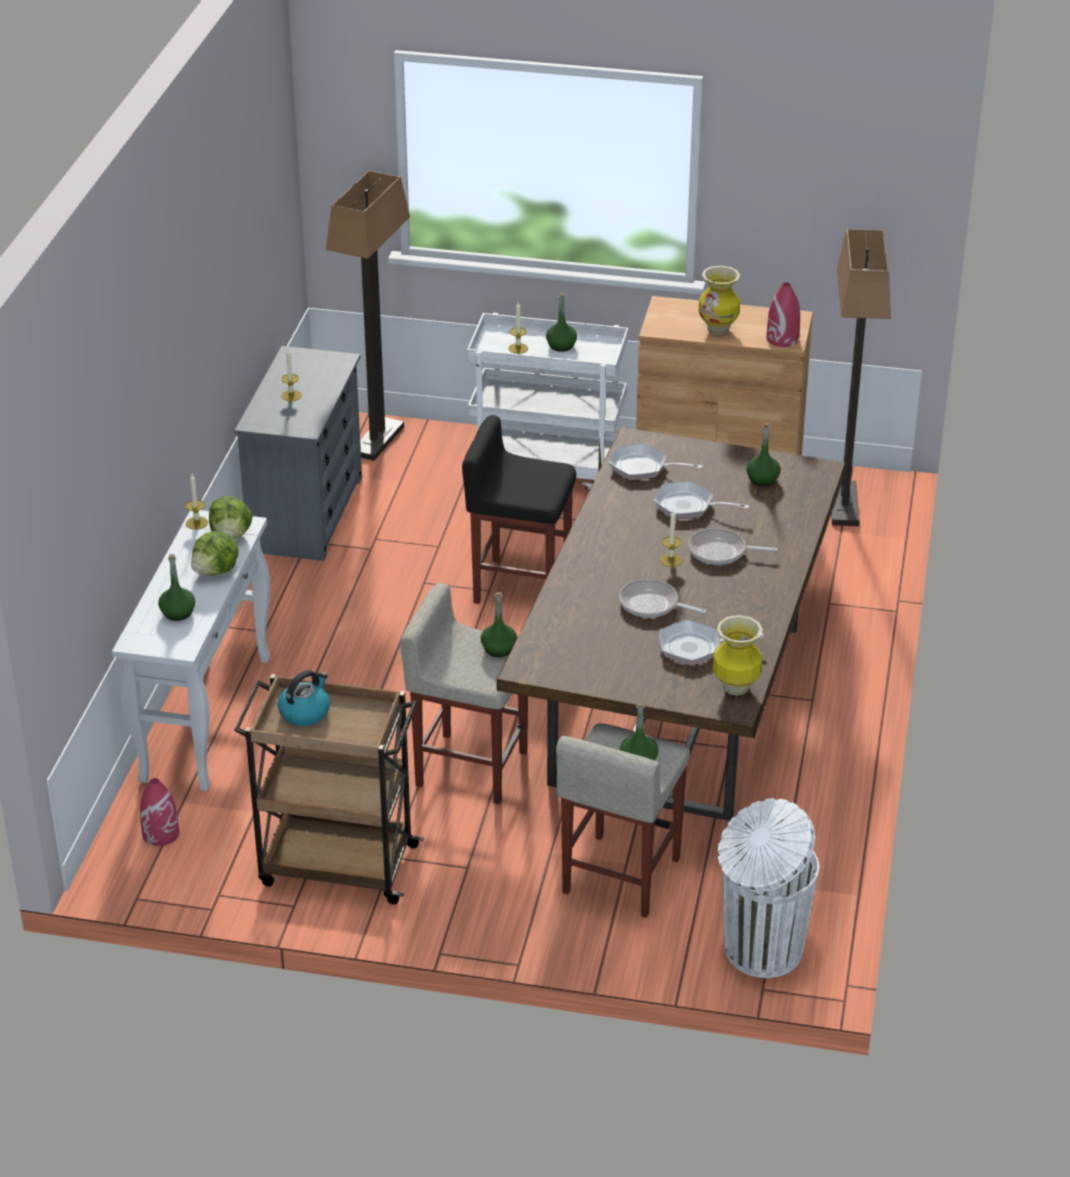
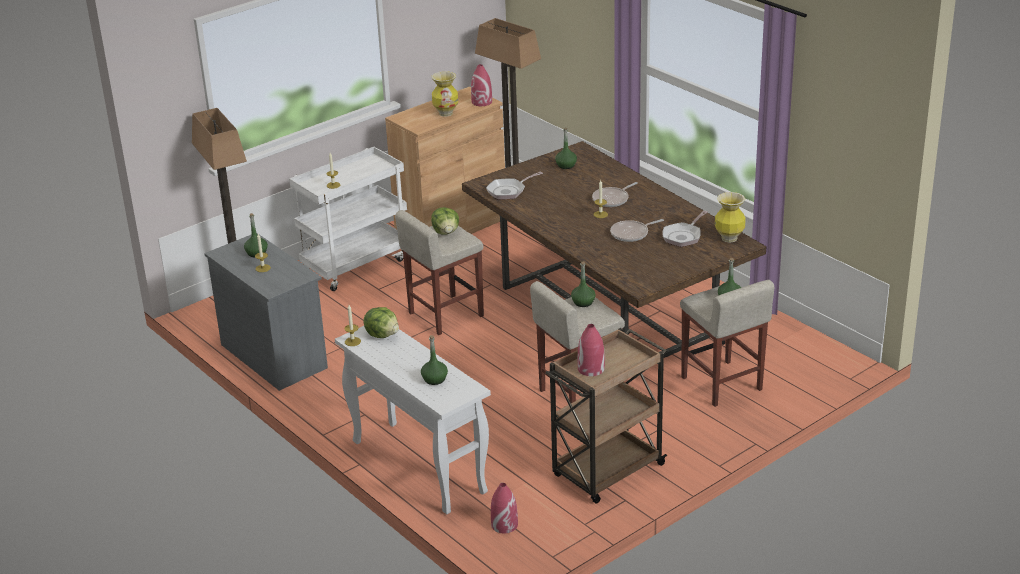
camera: 50 degrees left, 5 degrees down
lettuce [191,531,239,575] -> lettuce moved to [431,207,459,235]
kettle [278,670,330,726] -> red vase [577,324,605,376]
black stool [462,415,576,604] -> beige stool [395,210,484,335]
green bottle [546,292,577,352] -> green bottle moved to [244,213,268,257]
frying pan [653,481,750,519] -> none
white trash can [718,798,819,978] -> none

